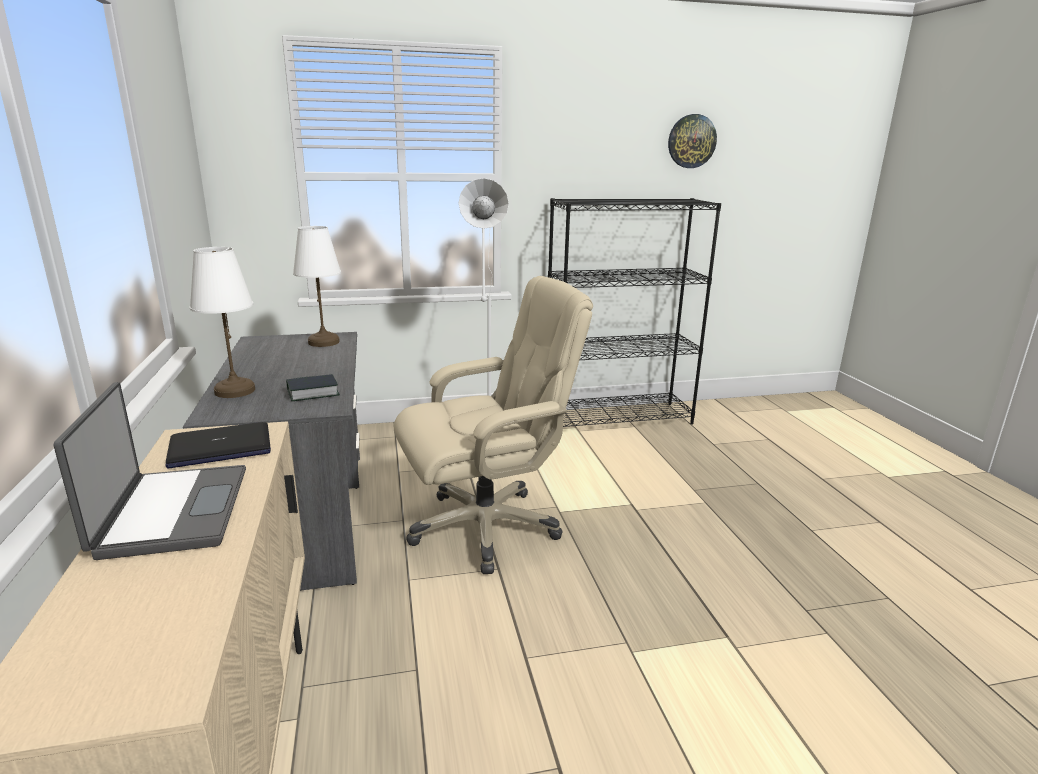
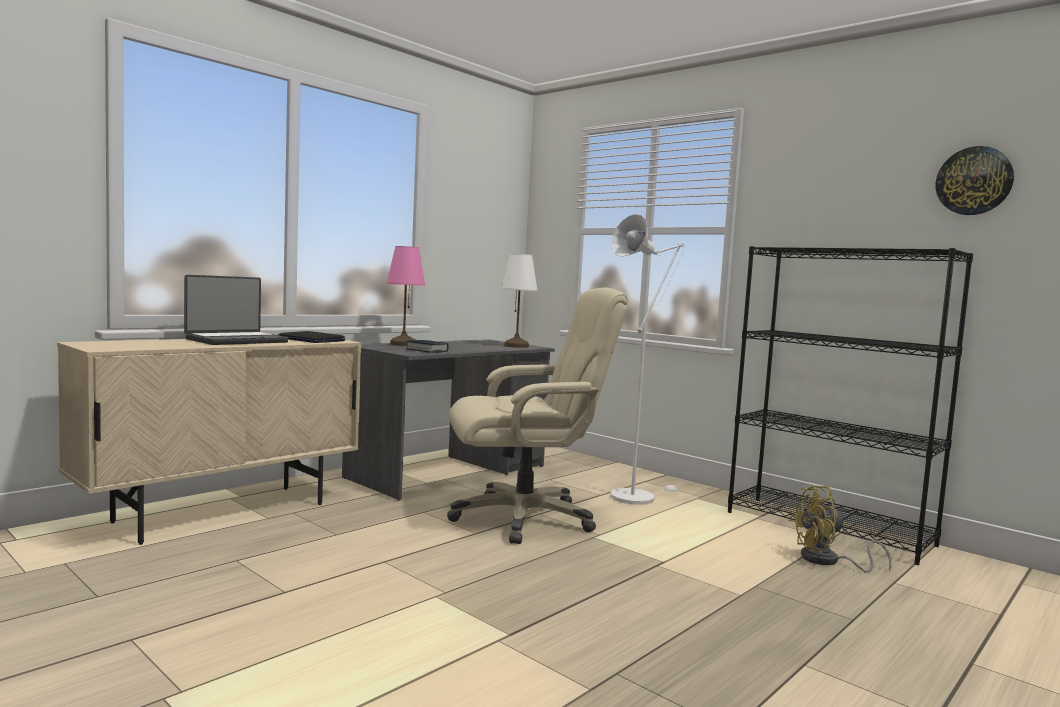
camera: 55 degrees right, 15 degrees down
white table lamp [190,247,255,398] -> pink table lamp [386,246,425,346]
beige office chair [394,276,593,574] -> beige office chair turned 45 degrees counterclockwise [447,288,628,544]
none -> yellow fan [789,485,892,573]

